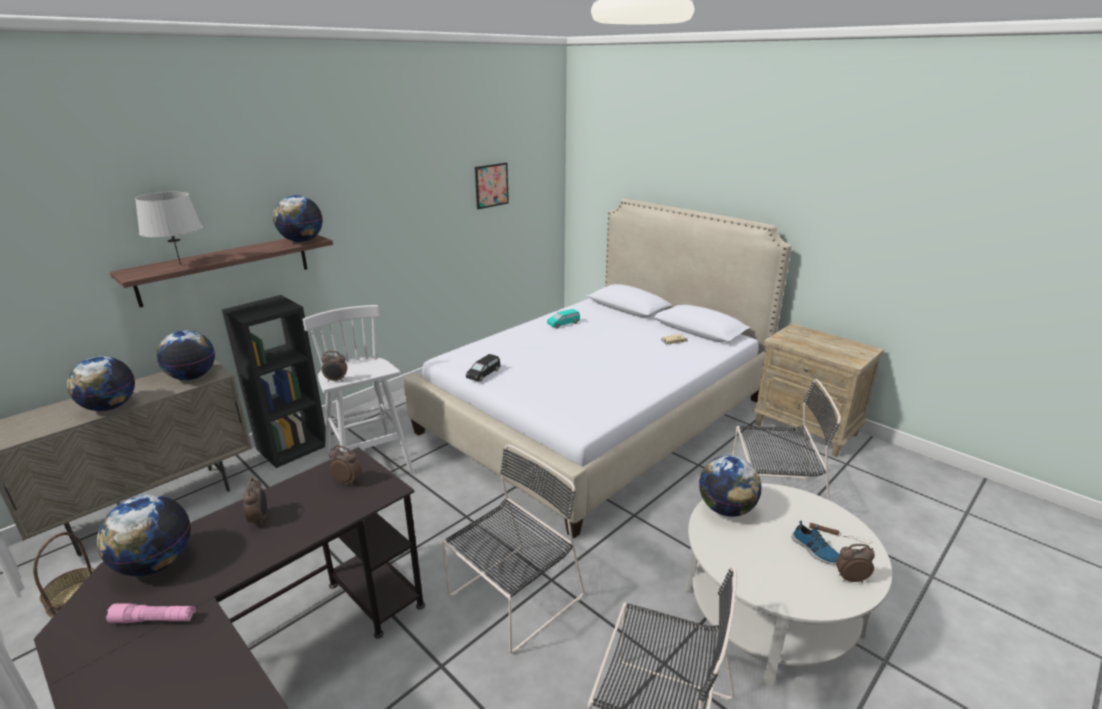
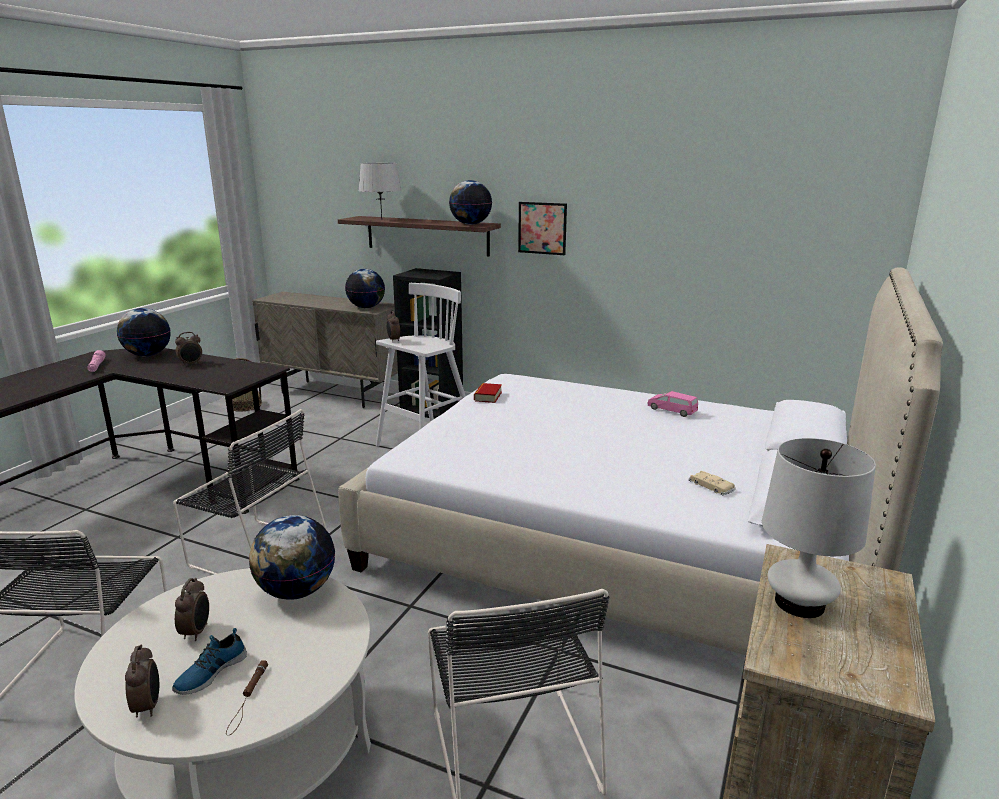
camera: 70 degrees right, 5 degrees down
globe [67,356,135,411] -> none
alarm clock [329,445,361,486] -> alarm clock moved to [175,578,209,641]
black toy car [466,354,500,382] -> book [474,383,502,403]
picture [475,163,509,209] -> picture moved to [518,202,567,255]
turquoise toy car [547,309,580,328] -> pink toy car [647,391,698,417]
none -> white table lamp [762,438,876,618]

